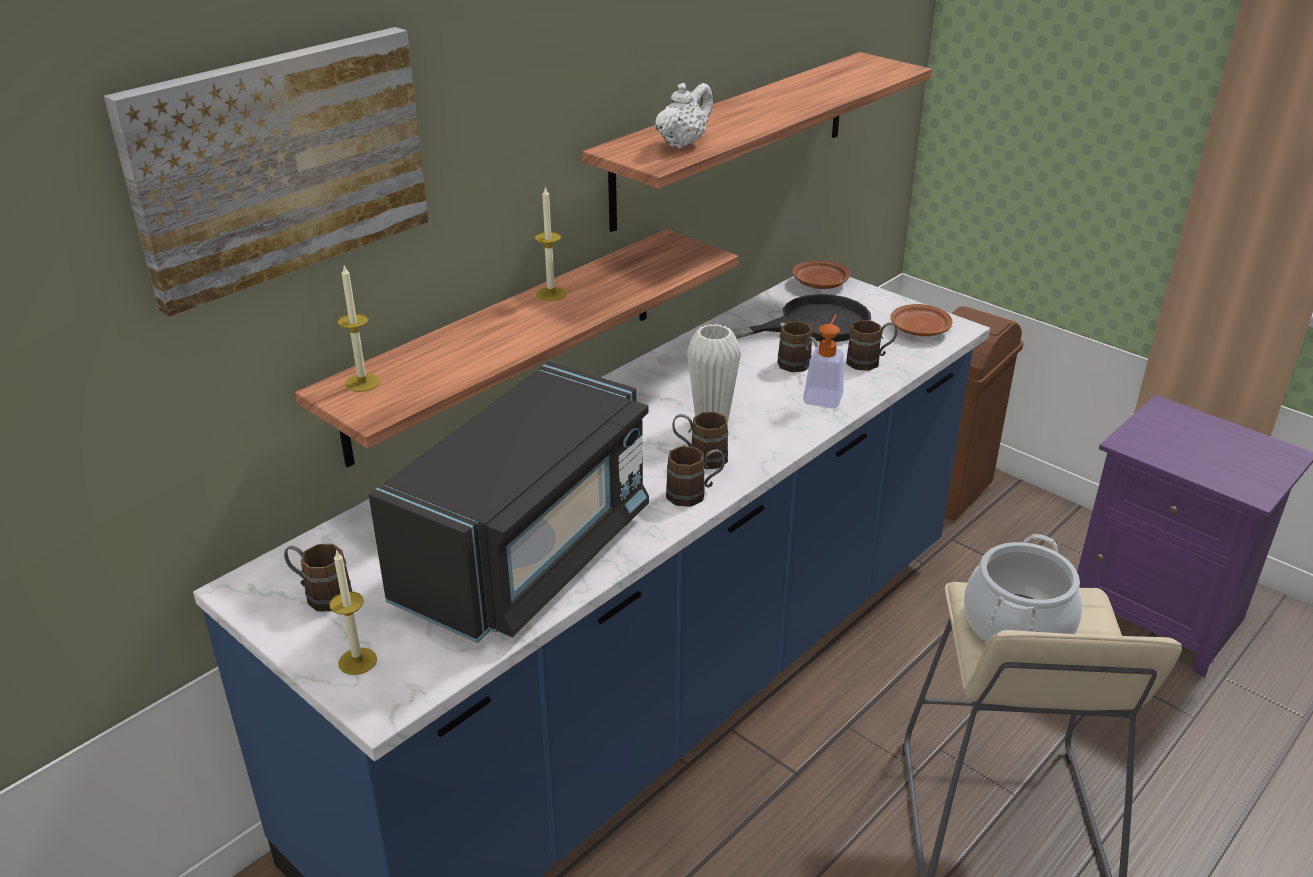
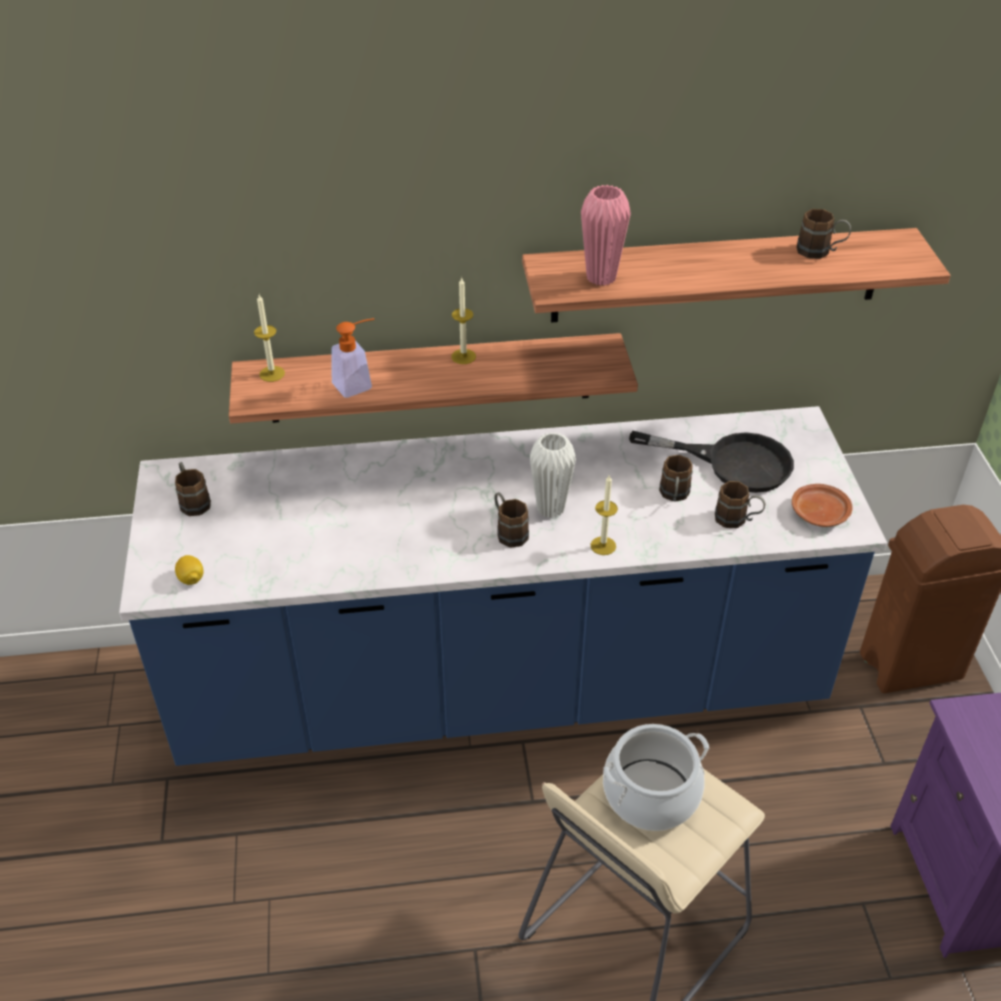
camera: 40 degrees right, 10 degrees up
picture [104,27,429,317] -> none
candle [330,551,377,675] -> candle moved to [590,474,618,555]
black microwave [368,361,649,643] -> none
white teapot [655,83,713,149] -> pink vase [581,185,631,286]
brown mug [666,446,725,507] -> brown mug moved to [797,209,851,259]
brown plate [792,260,850,289] -> none
soap dispenser [803,315,844,408] -> soap dispenser moved to [331,318,375,398]
none -> lemon [175,555,203,585]

